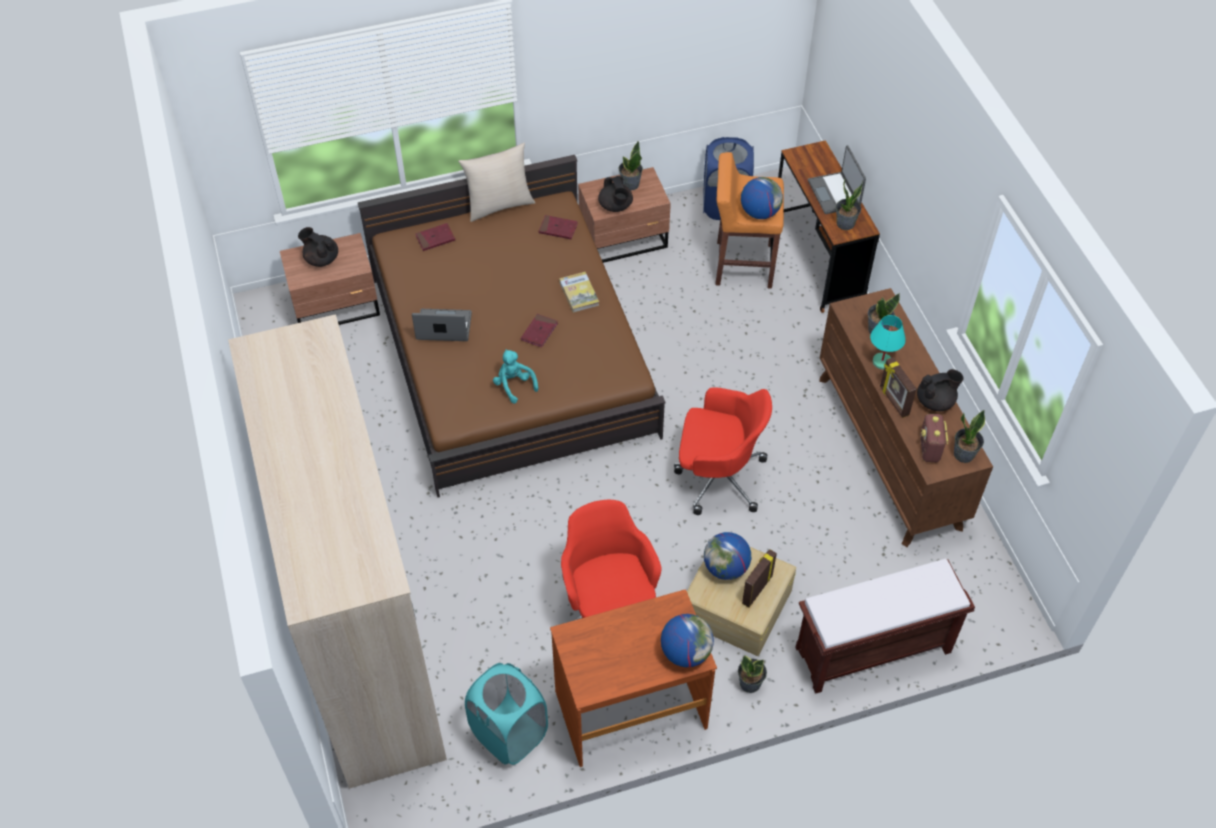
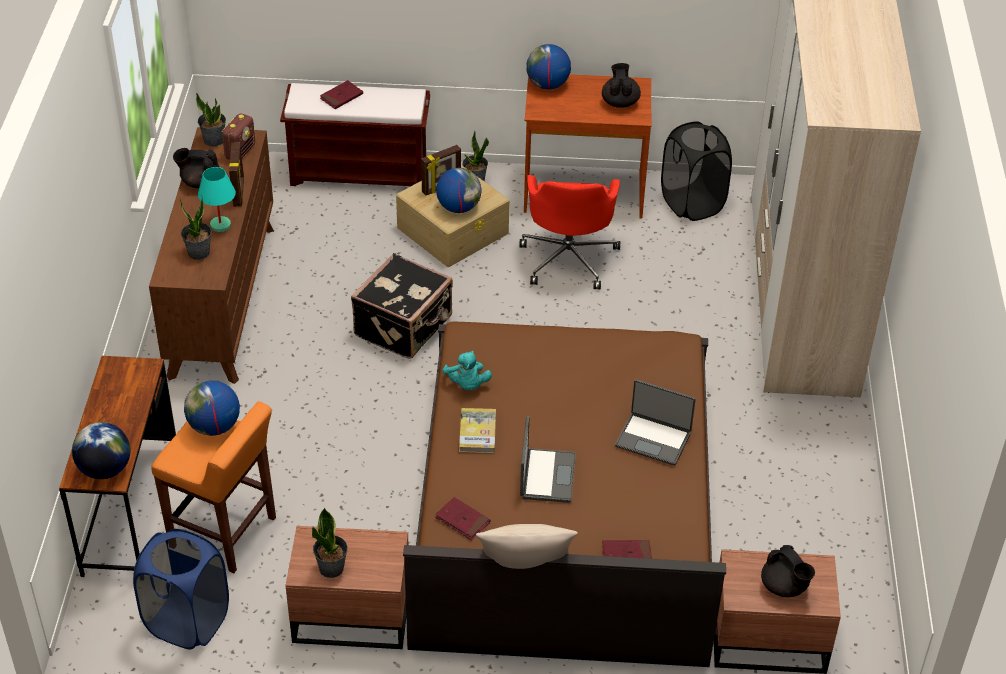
camera: 160 degrees left, 10 degrees down
turquoise laundry basket [465,663,548,765] -> black laundry basket [661,121,732,221]
turquoise plush toy [493,349,538,404] -> turquoise plush toy moved to [442,351,492,390]
red book [521,314,558,347] -> red book moved to [320,80,363,109]
black teapot [598,176,633,212] -> black teapot moved to [602,63,641,108]
red office chair [674,387,772,515] -> black suitcase [351,253,453,359]
laptop [808,145,866,214] -> laptop moved to [520,416,576,503]
potted plant [836,178,863,230] -> none
none -> globe [72,422,131,479]

